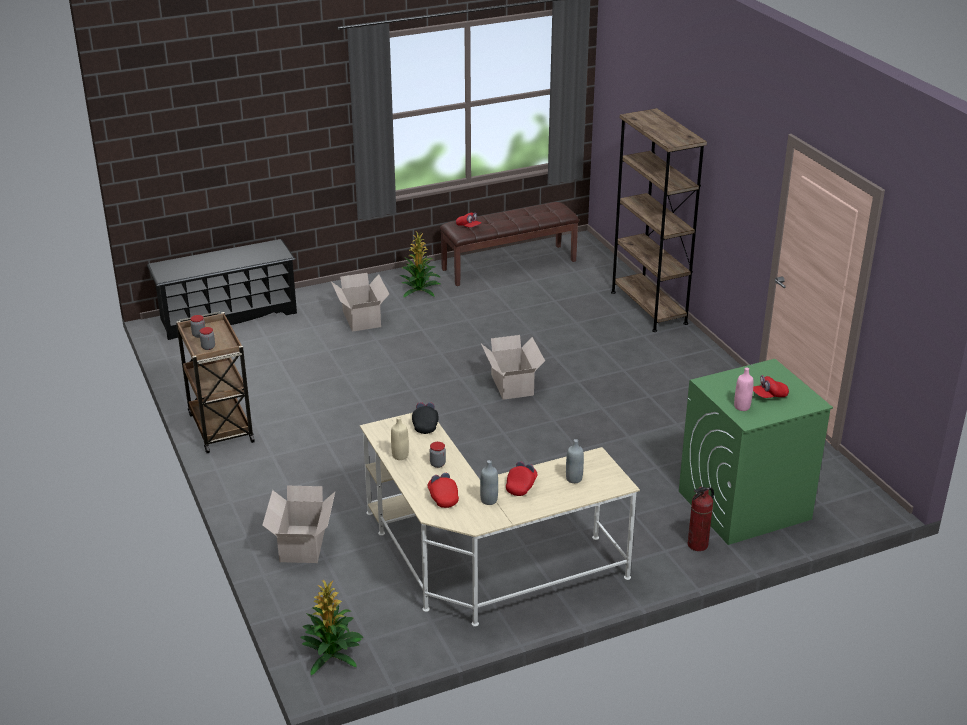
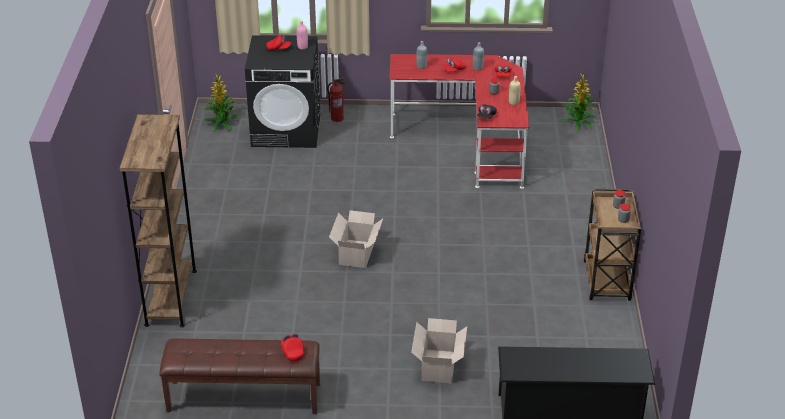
camera: 155 degrees left, 5 degrees up
cardboard box [262,486,335,563] -> none
beige desk [360,413,640,627] -> red desk [389,54,529,189]
potted plant [400,232,441,298] -> potted plant moved to [203,73,241,131]
green washing machine [679,359,833,545] -> black washing machine [245,35,320,148]

